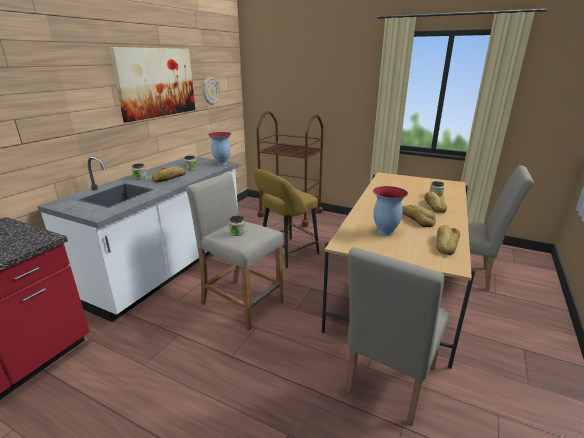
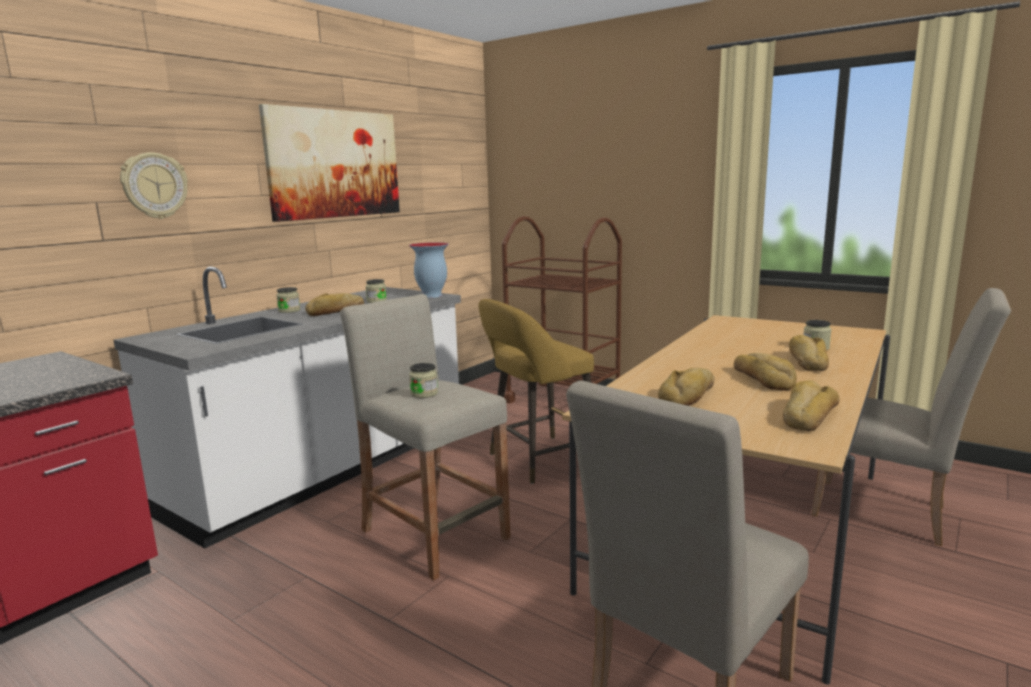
camera: 10 degrees right, 10 degrees down
wall clock [202,78,220,105] -> wall clock moved to [120,152,188,219]
vase [373,186,408,236] -> bread [658,368,715,406]

